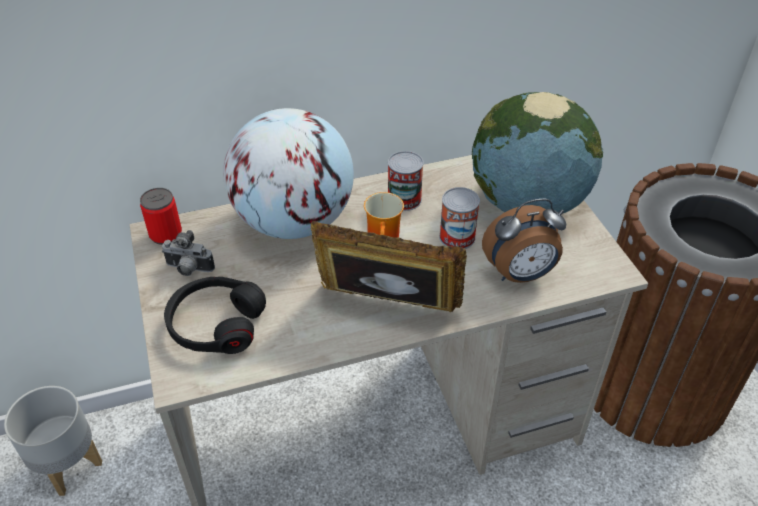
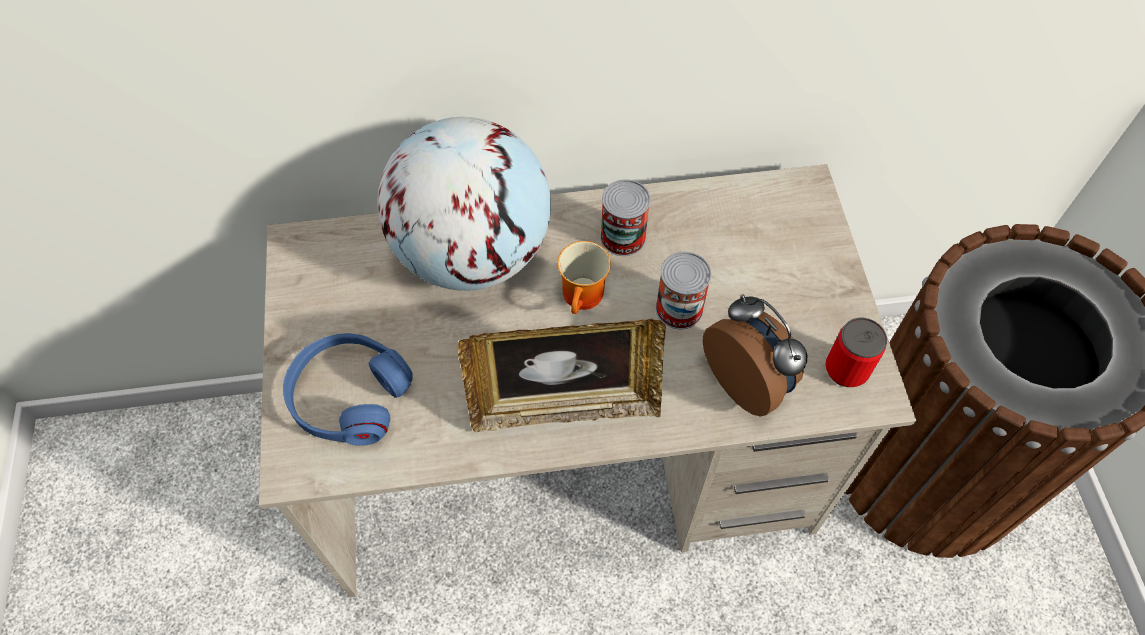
camera: 10 degrees right, 15 degrees up
grey planter [4,386,102,496] -> none
can [140,188,182,245] -> can moved to [825,318,887,387]
camera [162,230,215,276] -> none
black headphones [164,277,266,354] -> blue headphones [283,333,413,446]
picture frame [311,221,467,312] -> picture frame turned 150 degrees clockwise [458,319,666,432]
globe [472,92,603,214] -> none
alarm clock [482,199,566,283] -> alarm clock turned 120 degrees counterclockwise [702,294,807,416]

